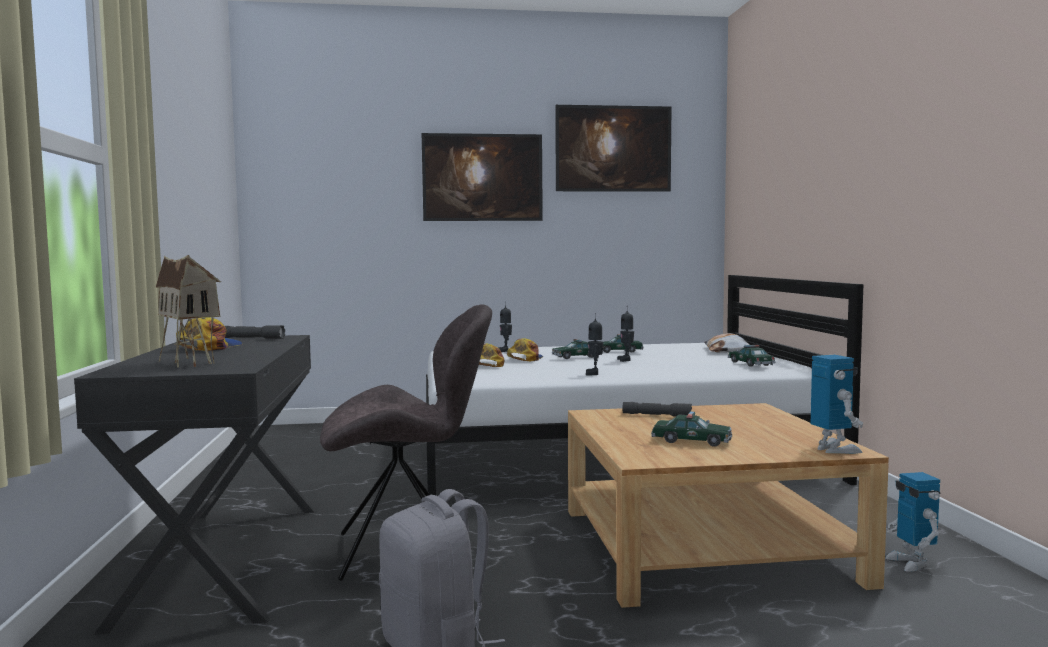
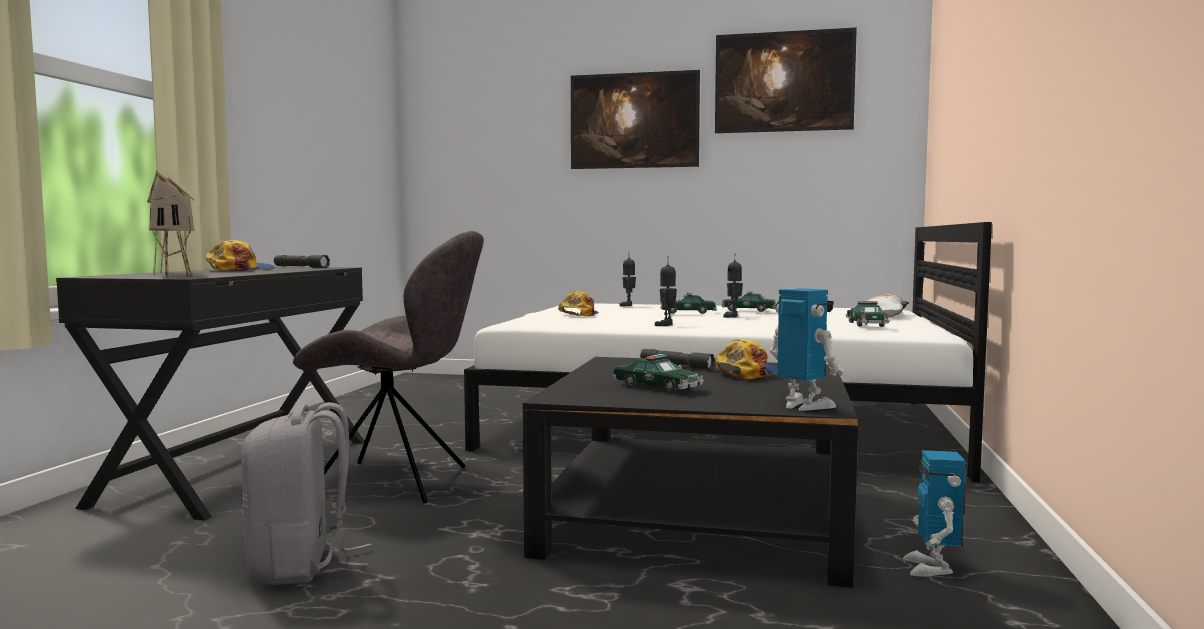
camera: 20 degrees right, 0 degrees up
cap [507,339,543,361] -> cap moved to [715,339,778,379]
beige coffee table [568,403,889,608] -> black coffee table [523,357,858,588]
toy robot [810,355,863,454] -> toy robot turned 45 degrees counterclockwise [770,288,843,411]

